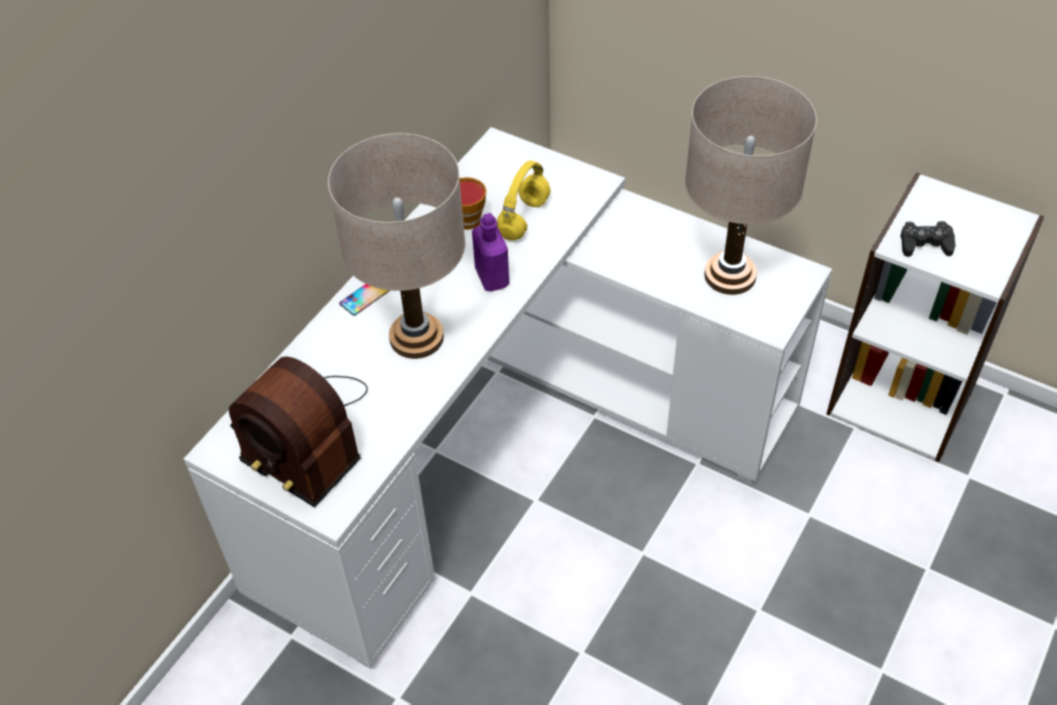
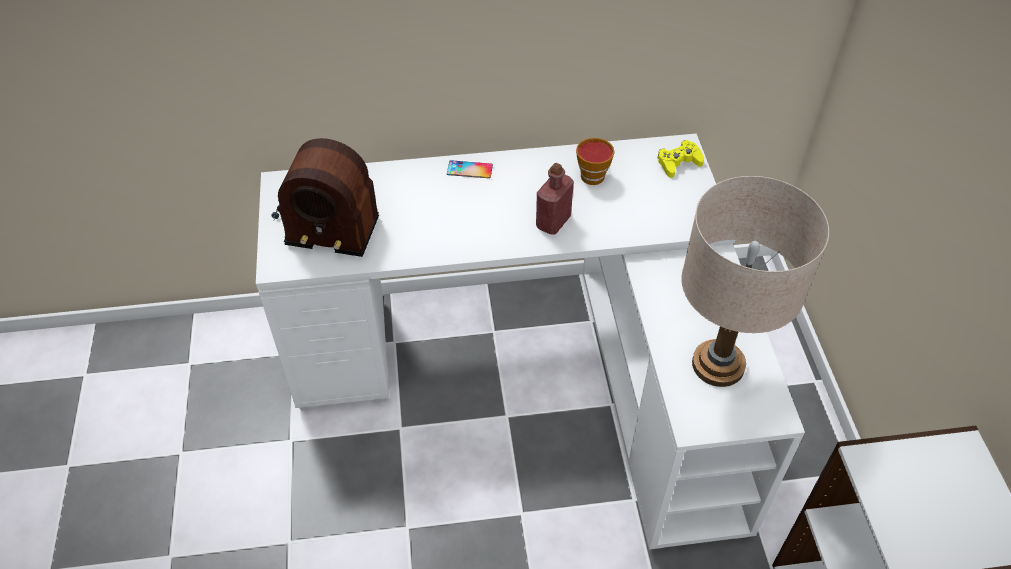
camera: 50 degrees right, 0 degrees up
radio [229,357,368,508] -> radio turned 75 degrees counterclockwise [271,138,379,257]
beige table lamp [328,133,465,359] -> none
purple bottle [472,213,509,292] -> red bottle [536,163,574,234]
yellow headphones [497,160,550,241] -> none
black game controller [901,221,956,257] -> none
none -> yellow game controller [657,140,704,178]

